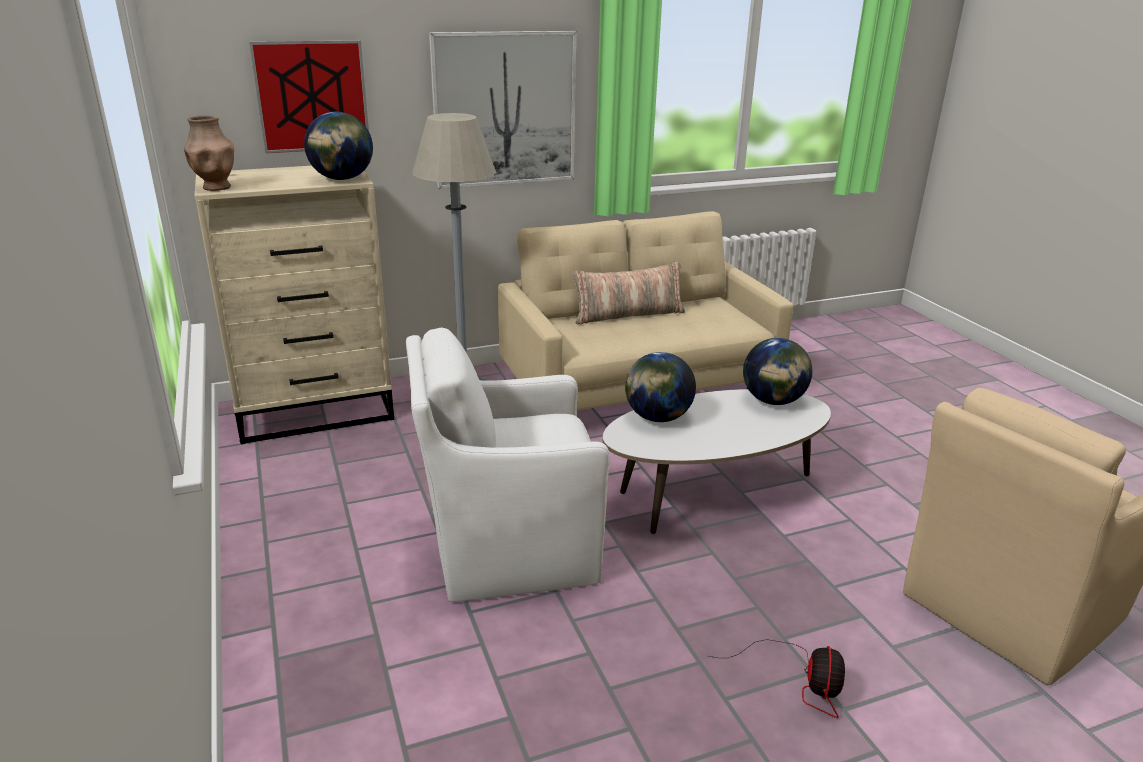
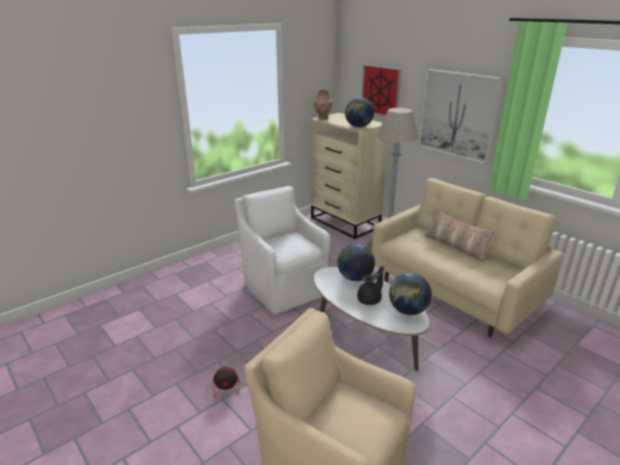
camera: 70 degrees right, 0 degrees up
none -> black teapot [357,266,384,305]

